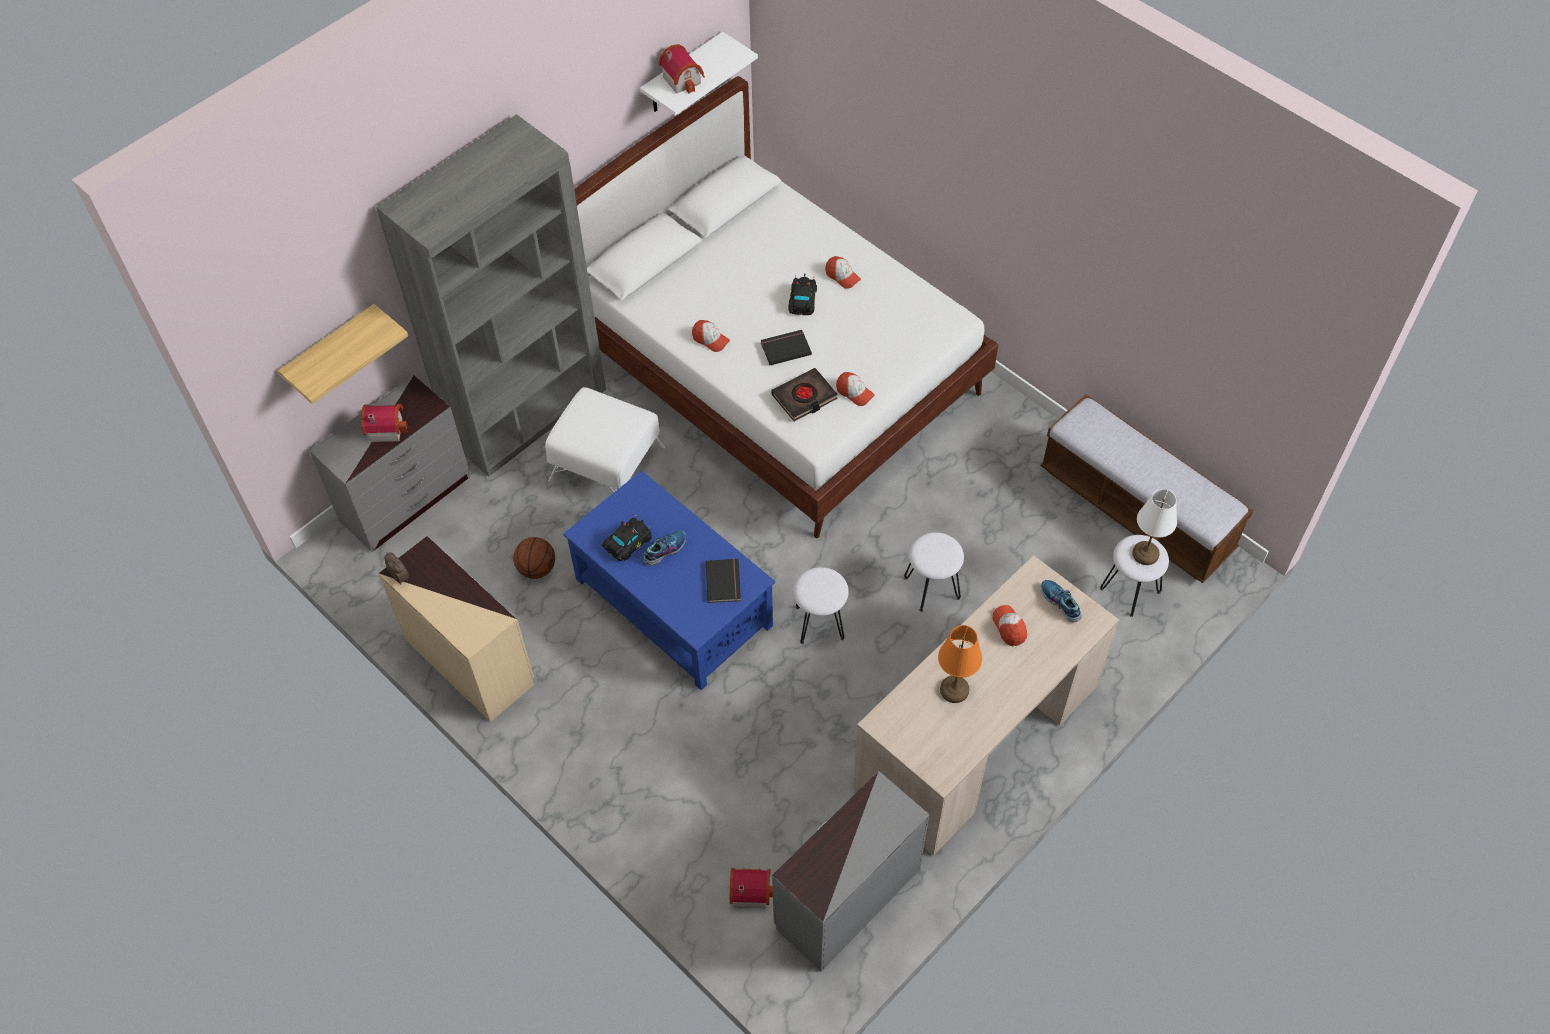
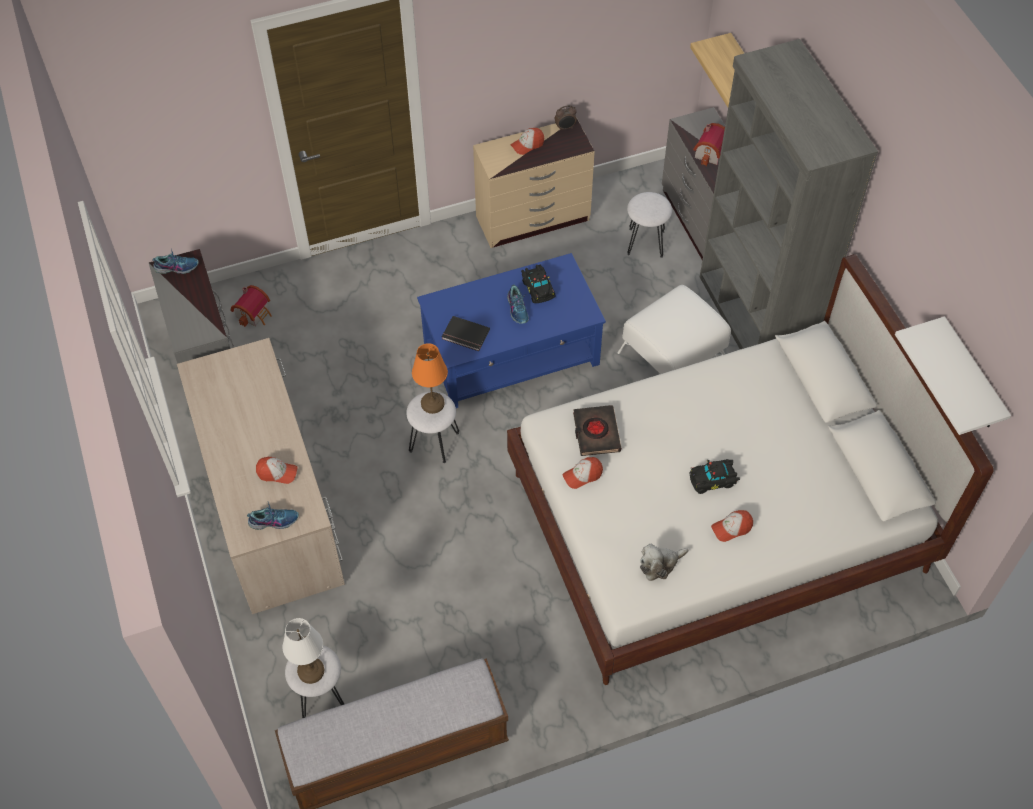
camera: 115 degrees right, 0 degrees up
basketball [513,537,555,579] -> none
toy house [658,44,705,94] -> none
cap [692,320,730,352] -> cap moved to [511,128,544,155]
black book [761,330,812,365] -> none
black toy car [788,274,817,315] -> black toy car turned 135 degrees clockwise [689,459,740,494]
white stool [904,532,964,612] -> white stool moved to [627,192,672,258]
orange table lamp [938,625,982,703] -> orange table lamp moved to [412,343,448,414]
none -> shoe [152,248,199,274]
none -> plush toy [640,543,689,581]

